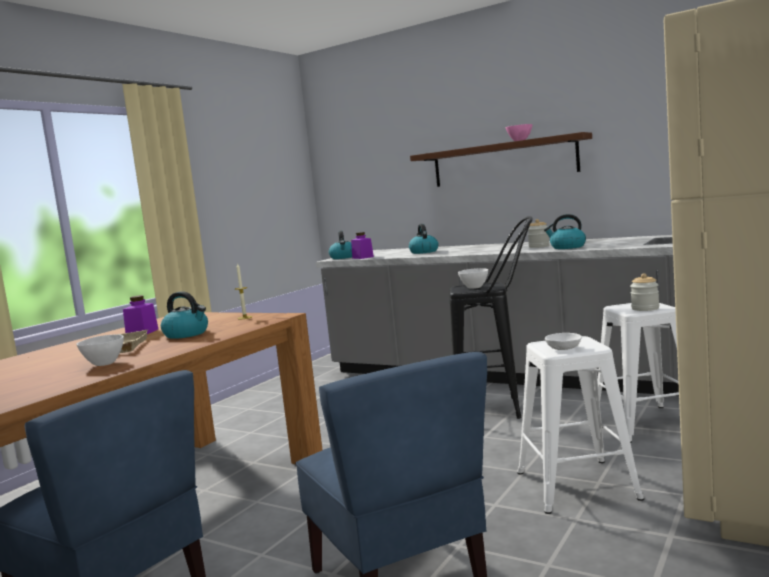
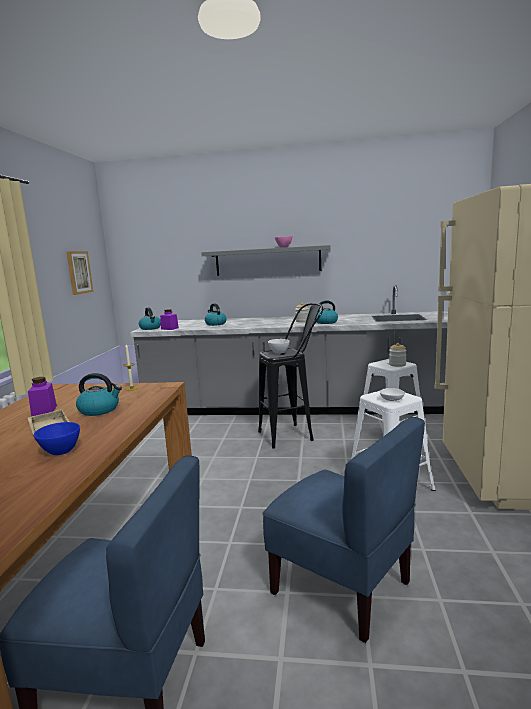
camera: 25 degrees left, 5 degrees up
white bowl [77,334,124,366] -> blue bowl [33,422,80,455]
brown shelf [410,132,592,187] -> grey shelf [201,245,331,276]
none -> picture [66,251,94,295]

